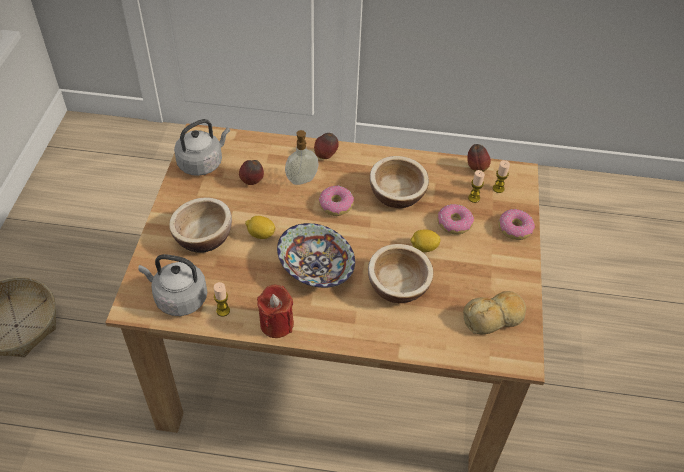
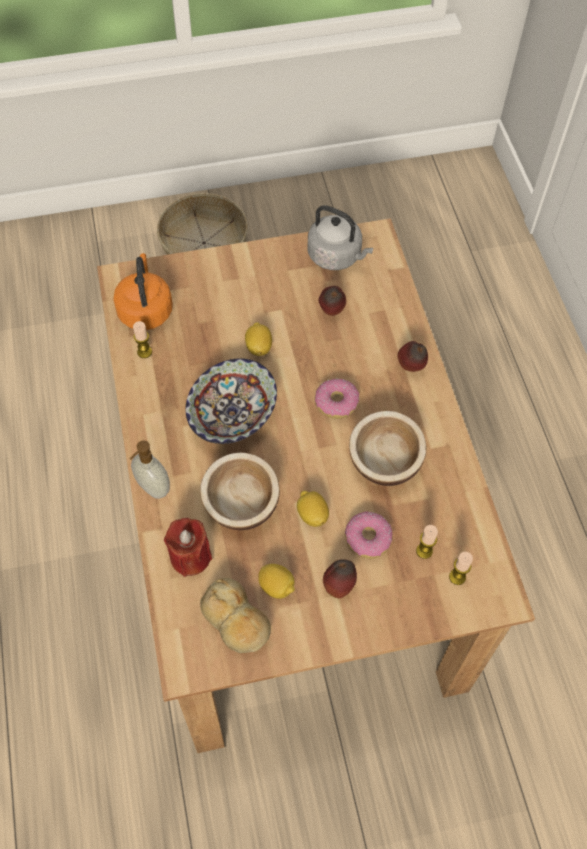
camera: 70 degrees right, 10 degrees up
grey kettle [138,254,207,316] -> orange kettle [113,253,173,330]
bowl [169,197,232,253] -> none
red candle [257,285,294,338] -> red candle moved to [164,518,212,577]
soap dispenser [285,130,319,185] -> soap dispenser moved to [130,440,170,499]
apple [467,144,491,172] -> apple moved to [323,559,357,598]
donut [498,209,535,240] -> none
none -> lemon [258,564,295,599]

